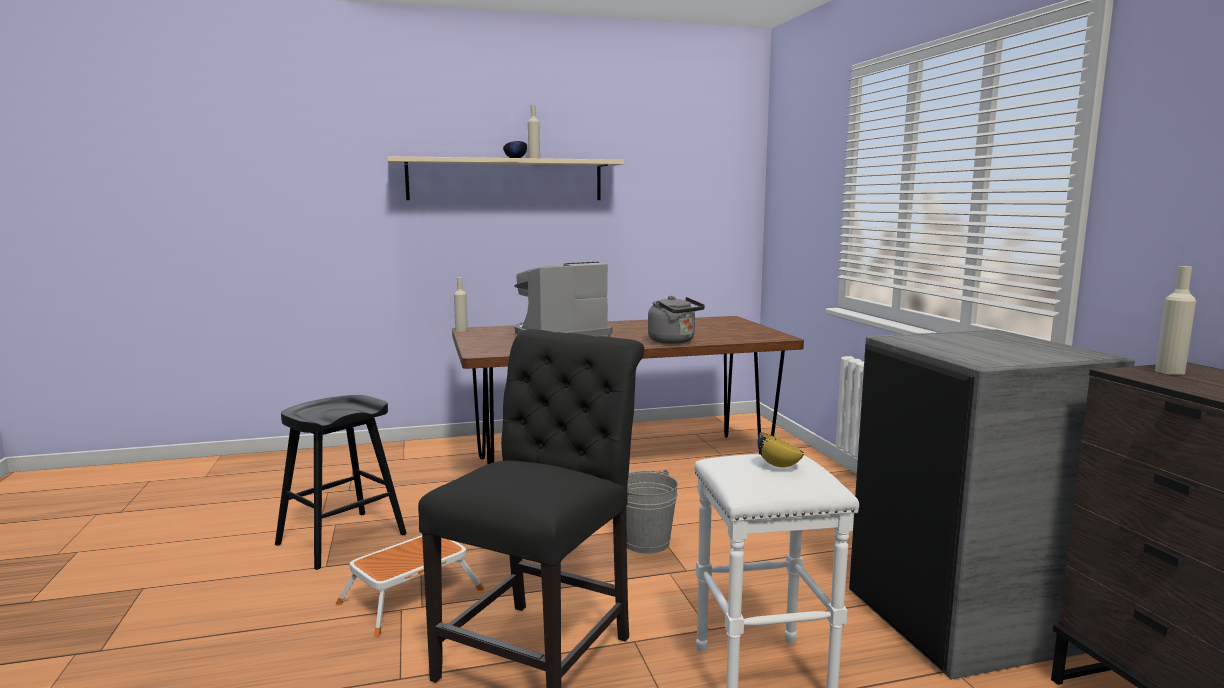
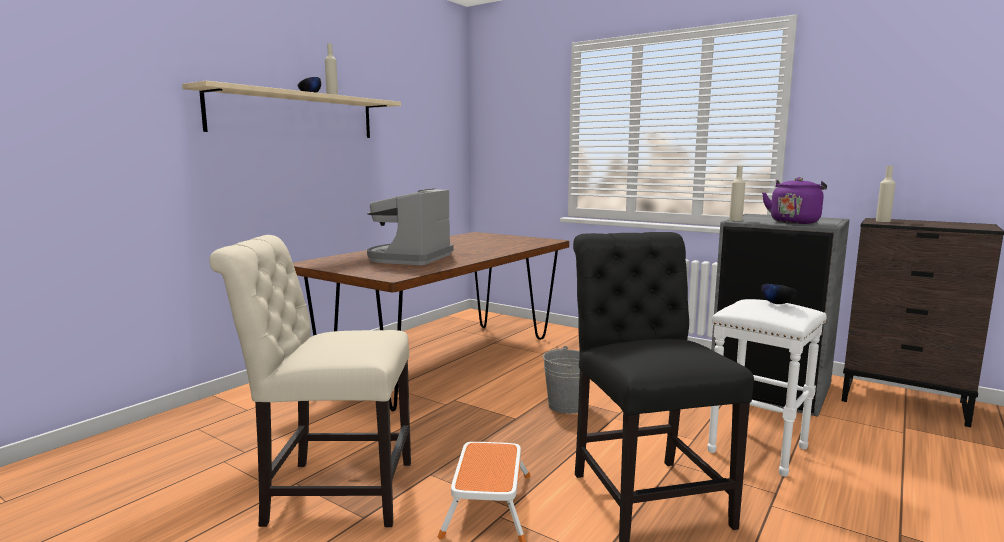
camera: 40 degrees left, 0 degrees up
black stool [275,395,407,570] -> beige chair [209,235,411,528]
beige bottle [454,278,468,332] -> beige bottle moved to [729,166,745,221]
grey kettle [648,296,705,344] -> none
yellow bowl [757,432,804,467] -> black bowl [761,284,796,304]
none -> purple kettle [762,177,827,224]

